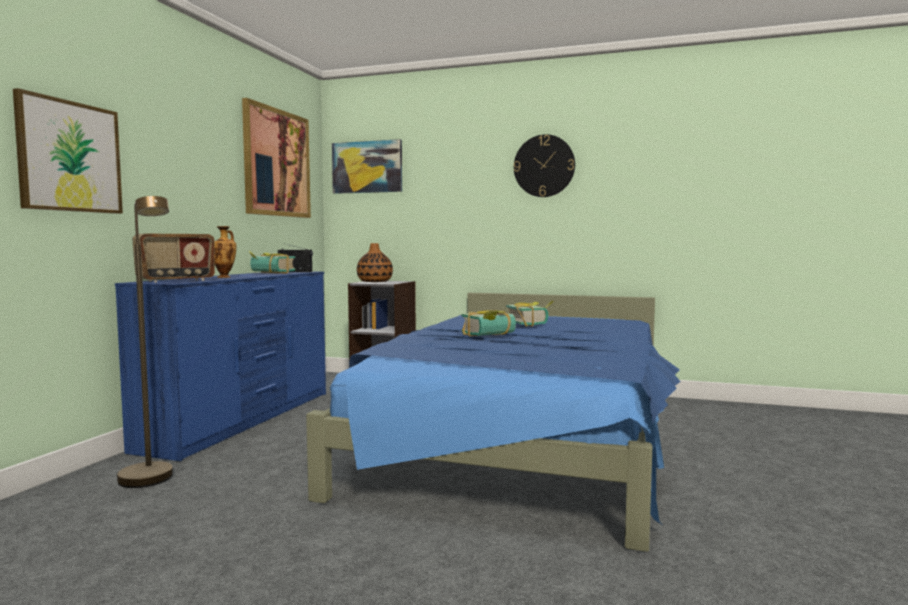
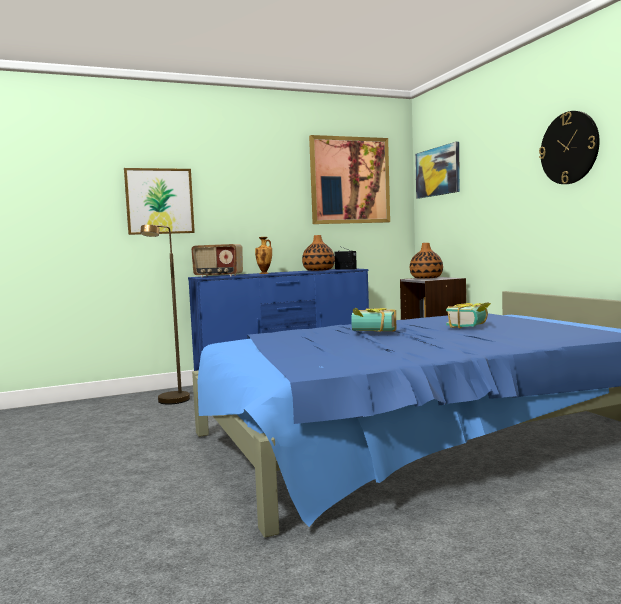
camera: 50 degrees right, 0 degrees up
book [249,251,296,274] -> vase [302,235,335,271]

